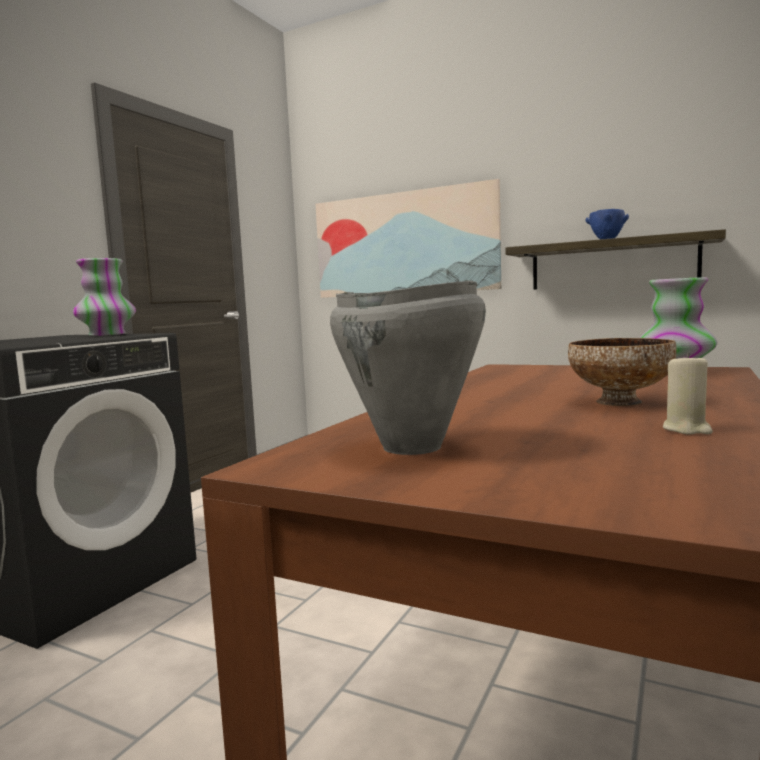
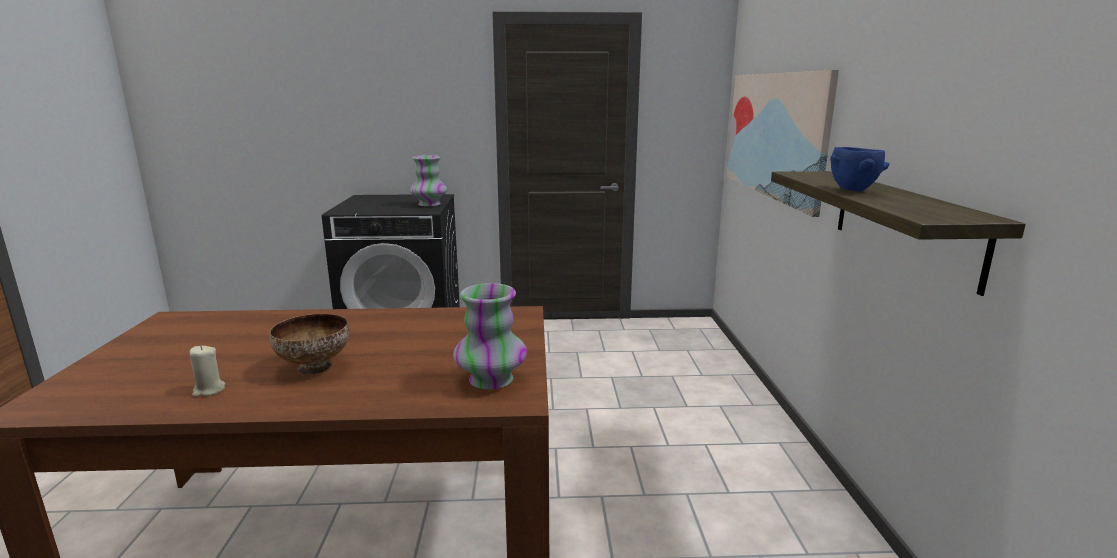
camera: 60 degrees right, 10 degrees up
grey cooking pot [330,280,486,455] -> none

